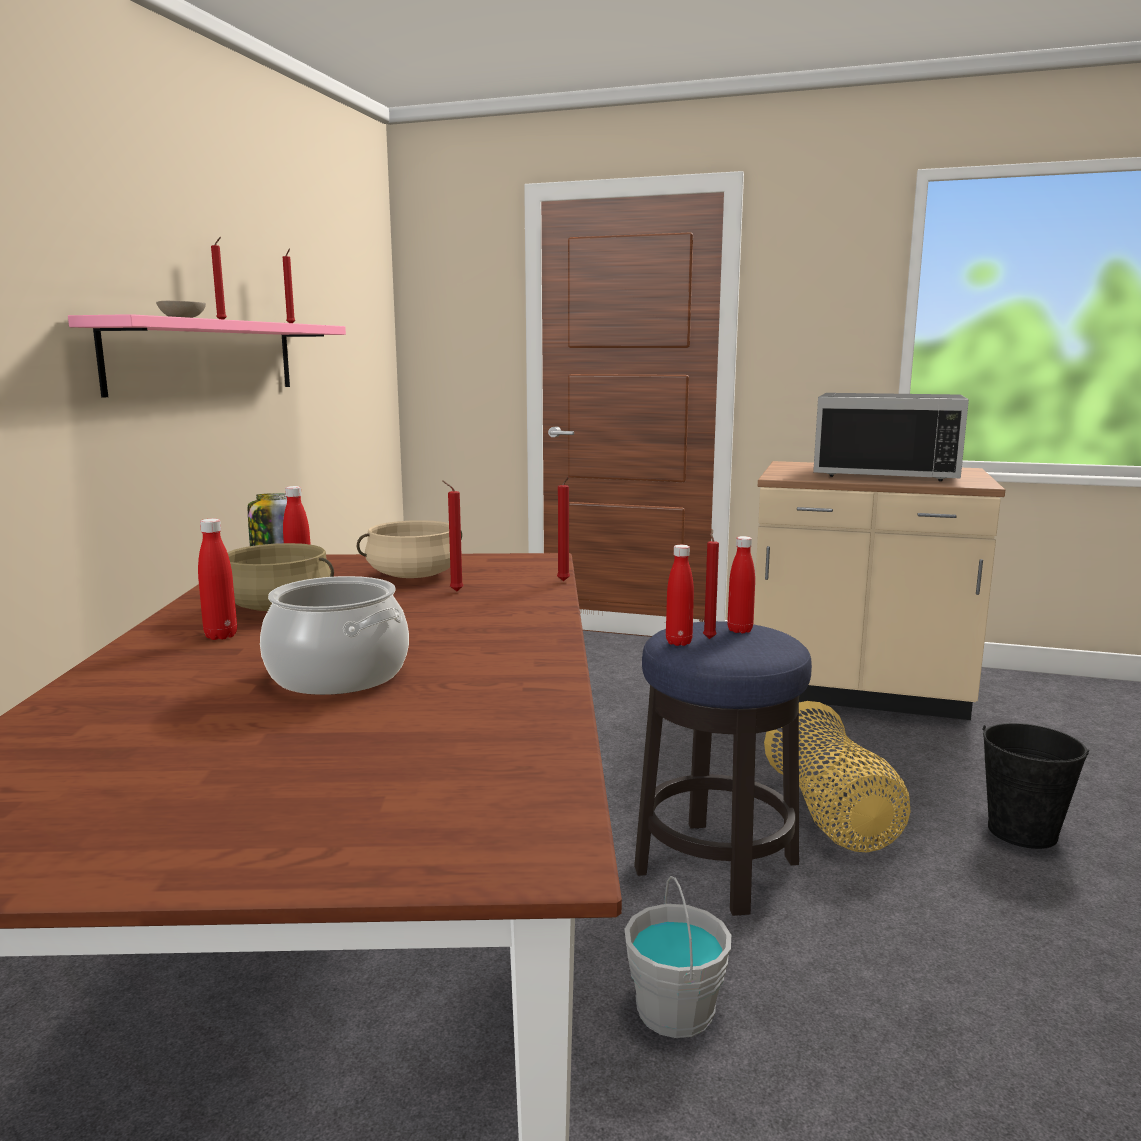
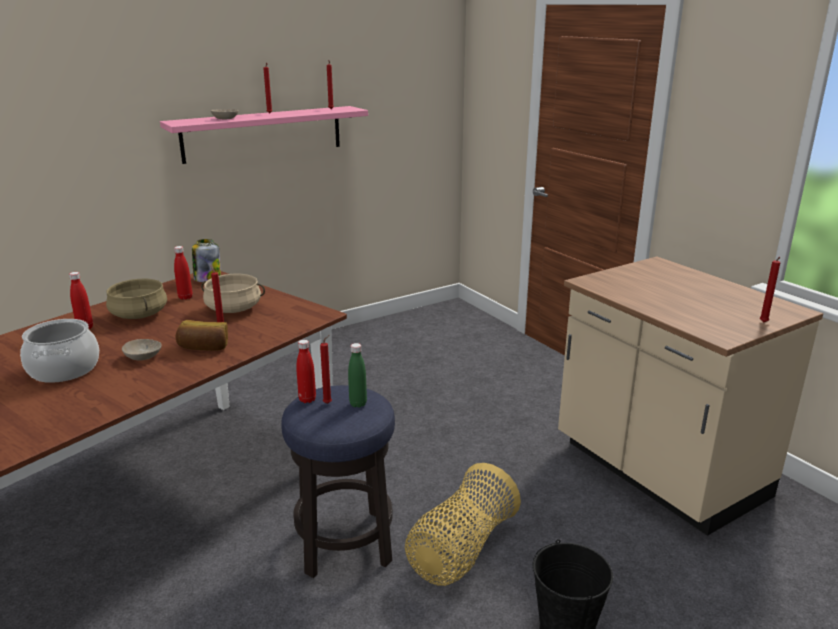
camera: 40 degrees right, 10 degrees up
red candle [557,476,570,581] -> red candle moved to [759,257,781,323]
grey bucket [625,876,731,1038] -> none
red bottle [727,536,755,633] -> green bottle [348,343,367,408]
black microwave [813,393,969,481] -> none
none -> beige bowl [122,339,162,361]
none -> bread [176,320,228,351]

